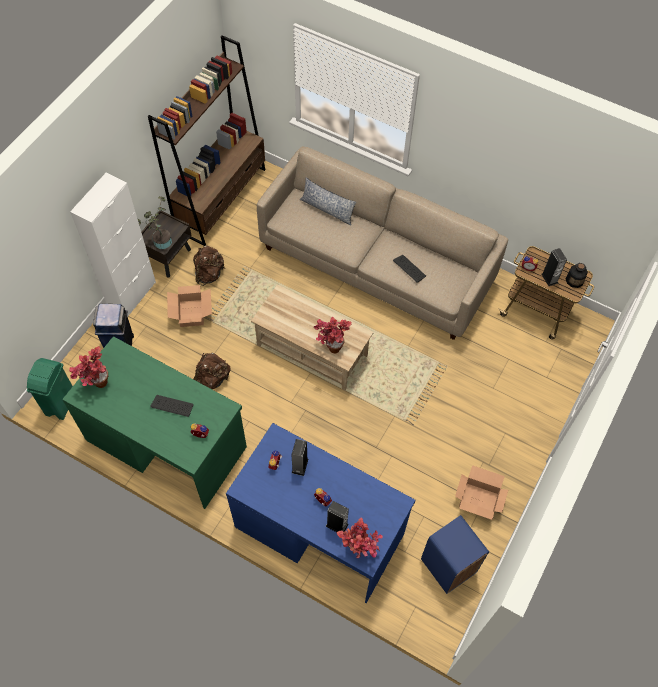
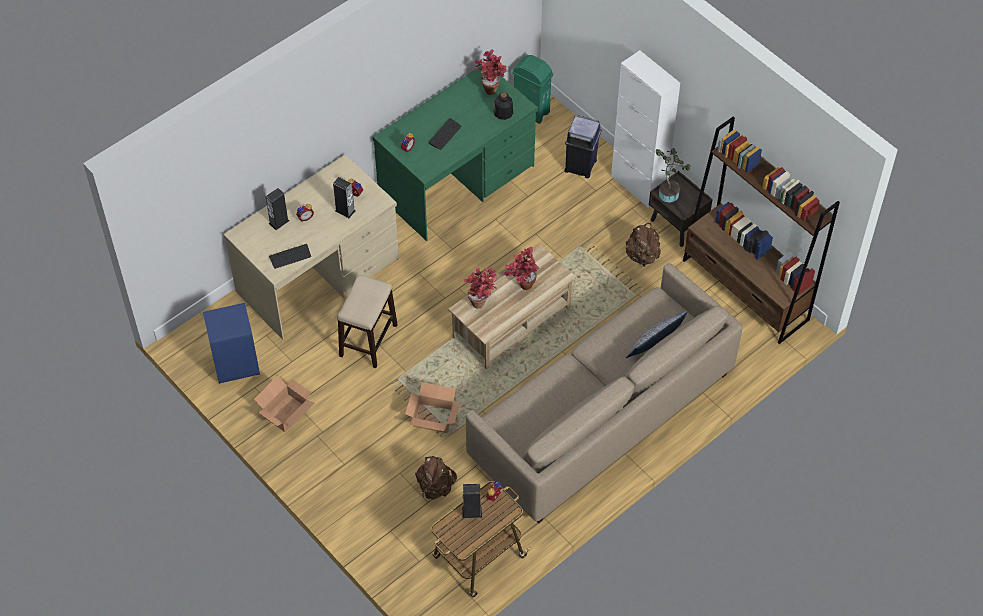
camera: 110 degrees right, 5 degrees down
cardboard box [167,285,212,327] -> cardboard box moved to [405,382,461,433]
brown backpack [193,352,231,389] -> brown backpack moved to [415,456,457,500]
blue desk [226,423,416,603] -> beige desk [223,154,399,340]
potted plant [337,517,383,558] -> potted plant moved to [504,247,539,290]
keyboard [393,255,426,283] -> keyboard moved to [269,244,311,269]
bottle [566,263,588,288] -> bottle moved to [494,92,513,120]
none -> stool [337,275,398,368]

